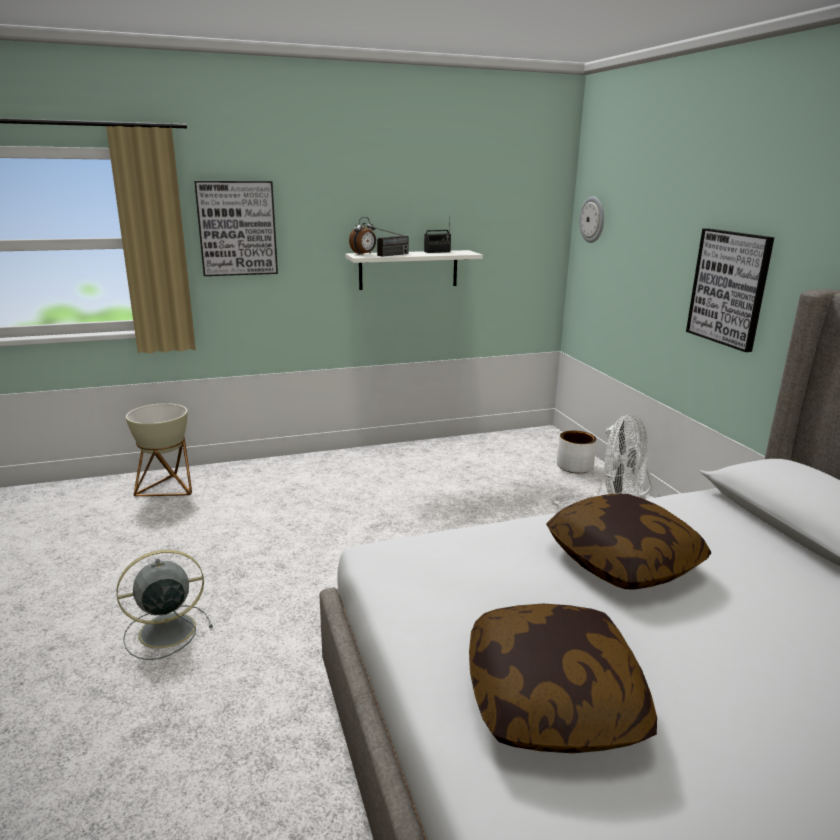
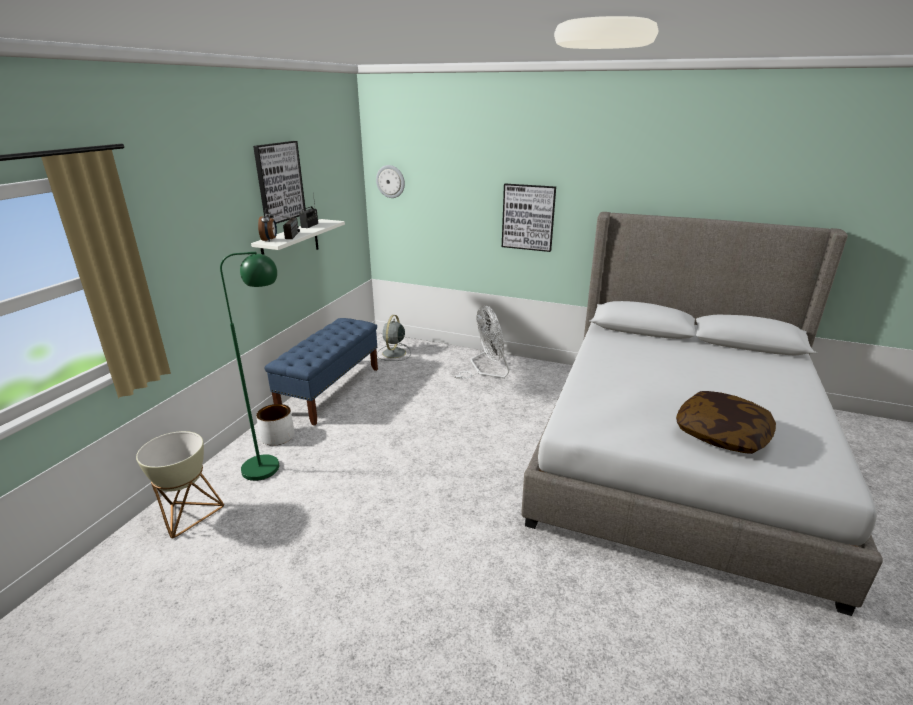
camera: 50 degrees left, 5 degrees up
grey fan [116,550,213,660] -> grey fan moved to [377,315,411,361]
picture [194,181,278,276] -> picture moved to [253,141,306,224]
pillow [546,494,712,589] -> none
white planter [557,431,597,473] -> white planter moved to [256,404,295,446]
none -> green floor lamp [220,252,279,481]
none -> blue bench [264,318,378,426]

